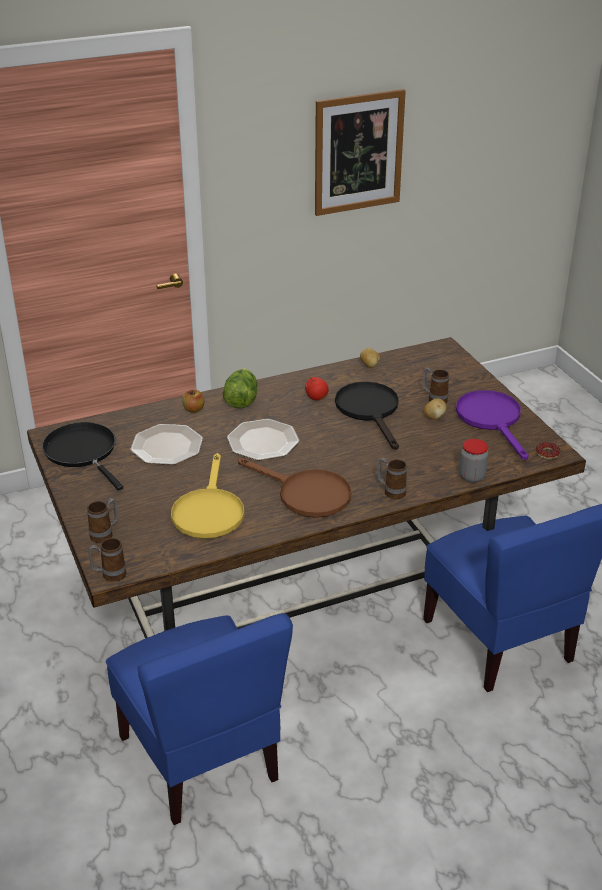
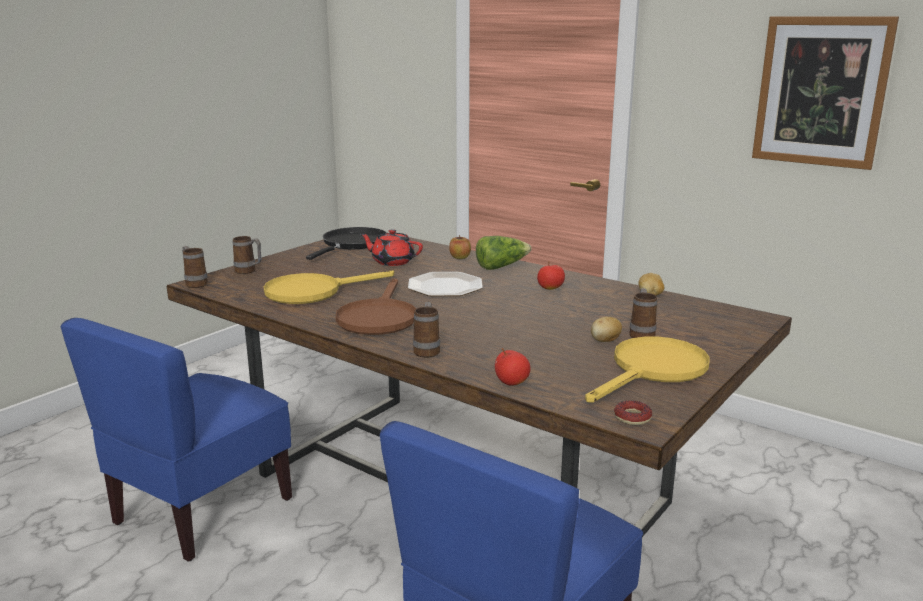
camera: 60 degrees right, 15 degrees down
plate [130,424,203,465] -> red teapot [360,229,423,266]
black frying pan [335,382,399,450] -> none
purple frying pan [456,390,529,460] -> yellow frying pan [585,337,709,402]
jar [459,439,488,483] -> apple [495,348,531,386]

